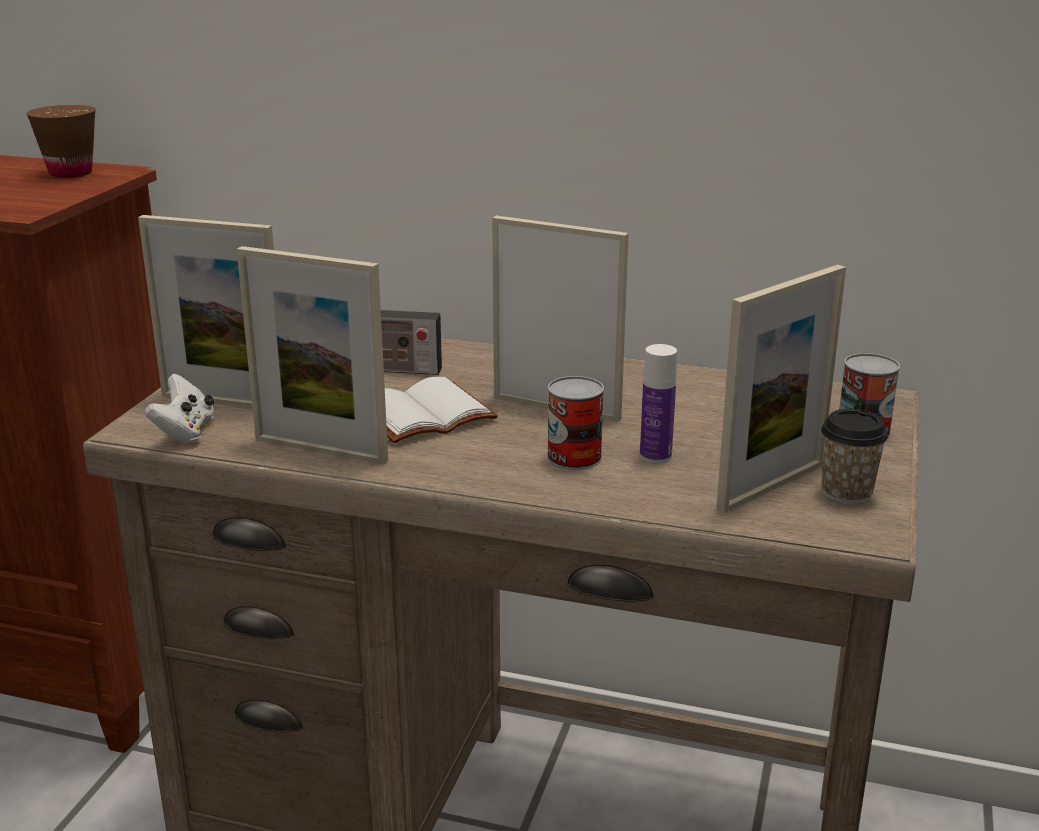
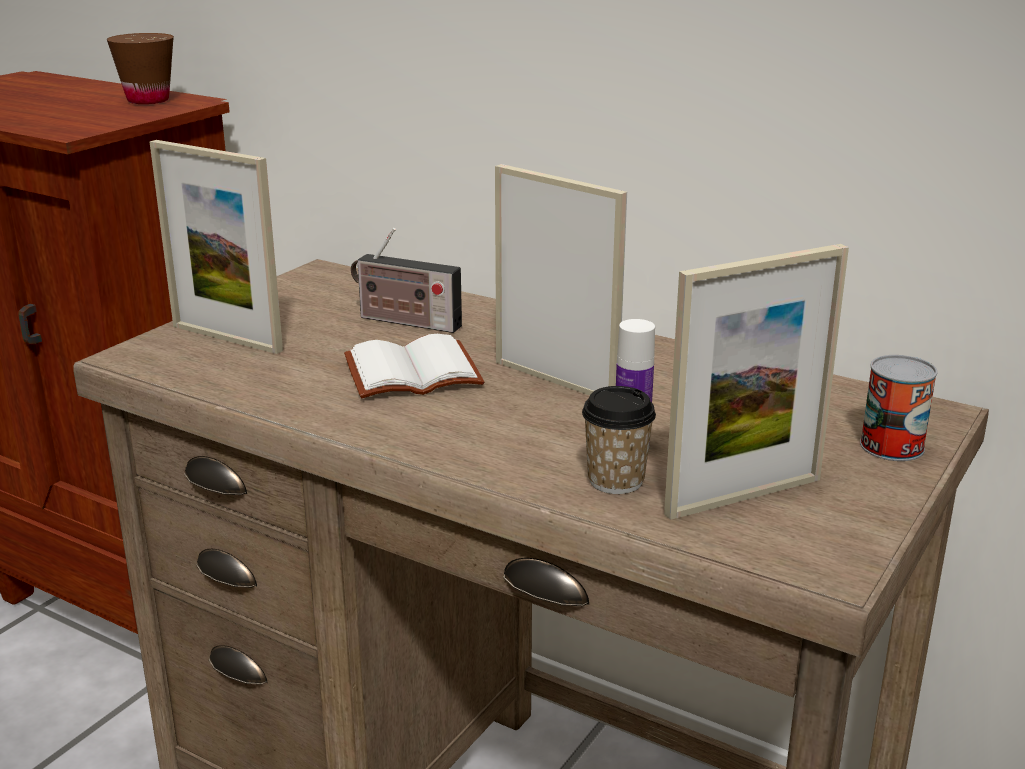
camera: 15 degrees right, 0 degrees up
white game controller [144,374,214,444] -> none
picture frame [237,246,388,465] -> none
can [547,376,604,470] -> none
cup [821,409,888,504] -> cup moved to [582,386,656,494]

